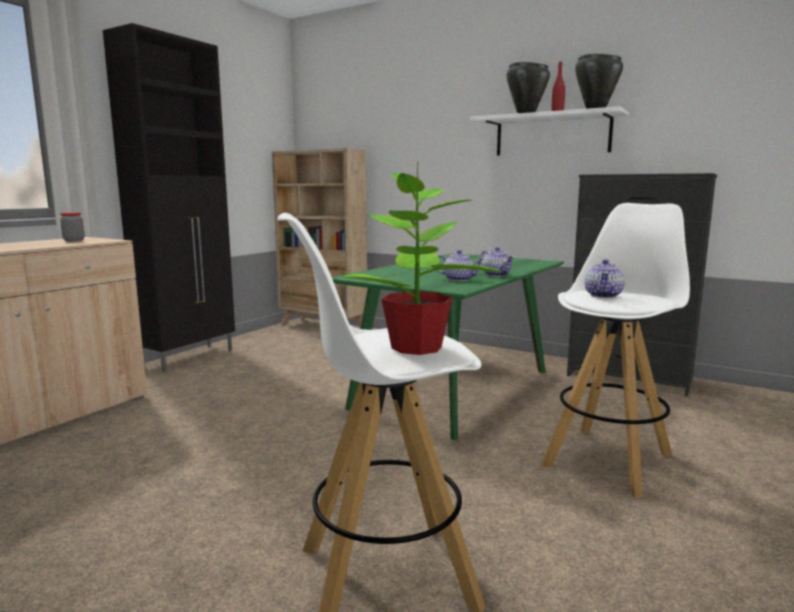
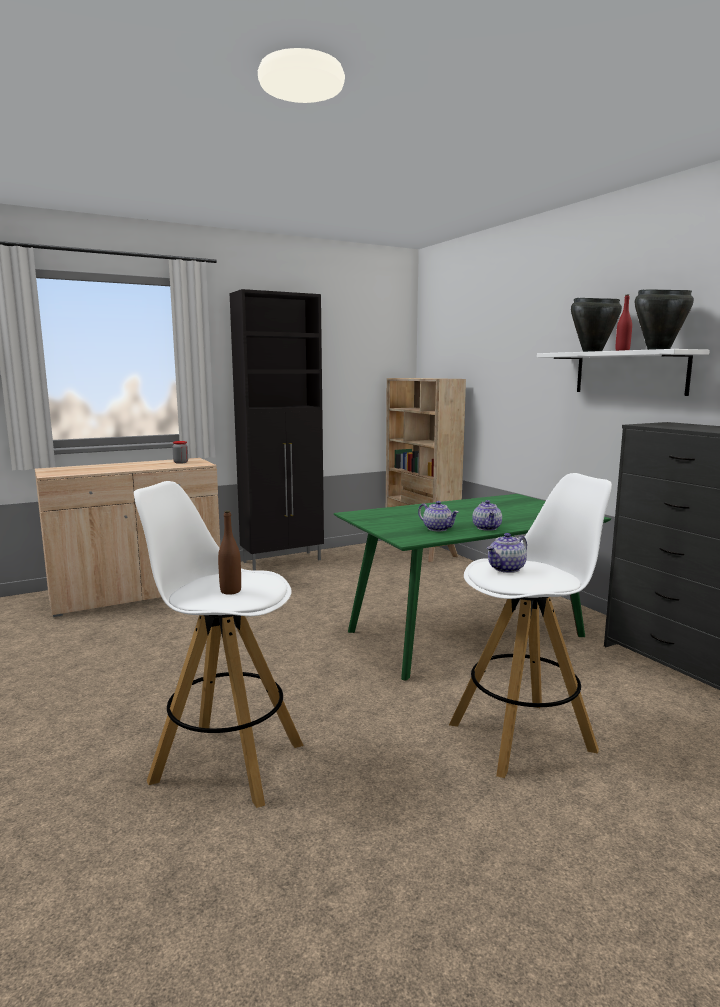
camera: 30 degrees right, 0 degrees up
potted plant [342,164,503,355] -> brown bottle [218,510,241,595]

